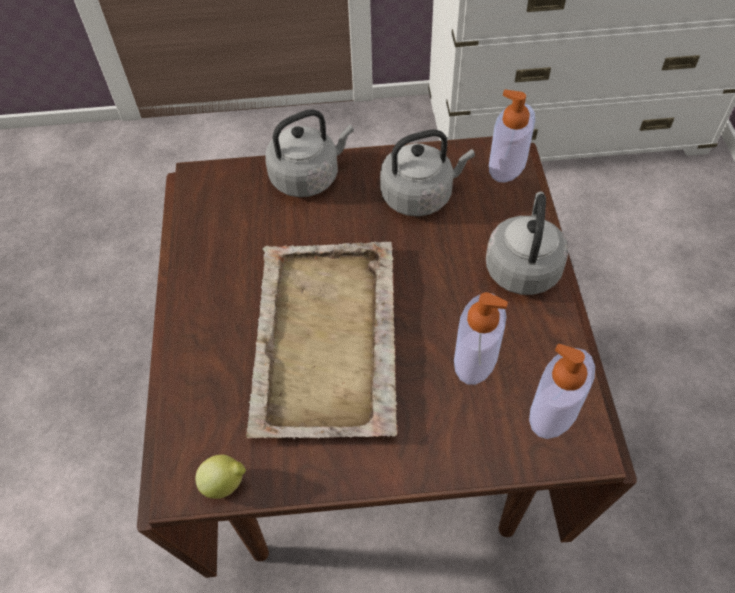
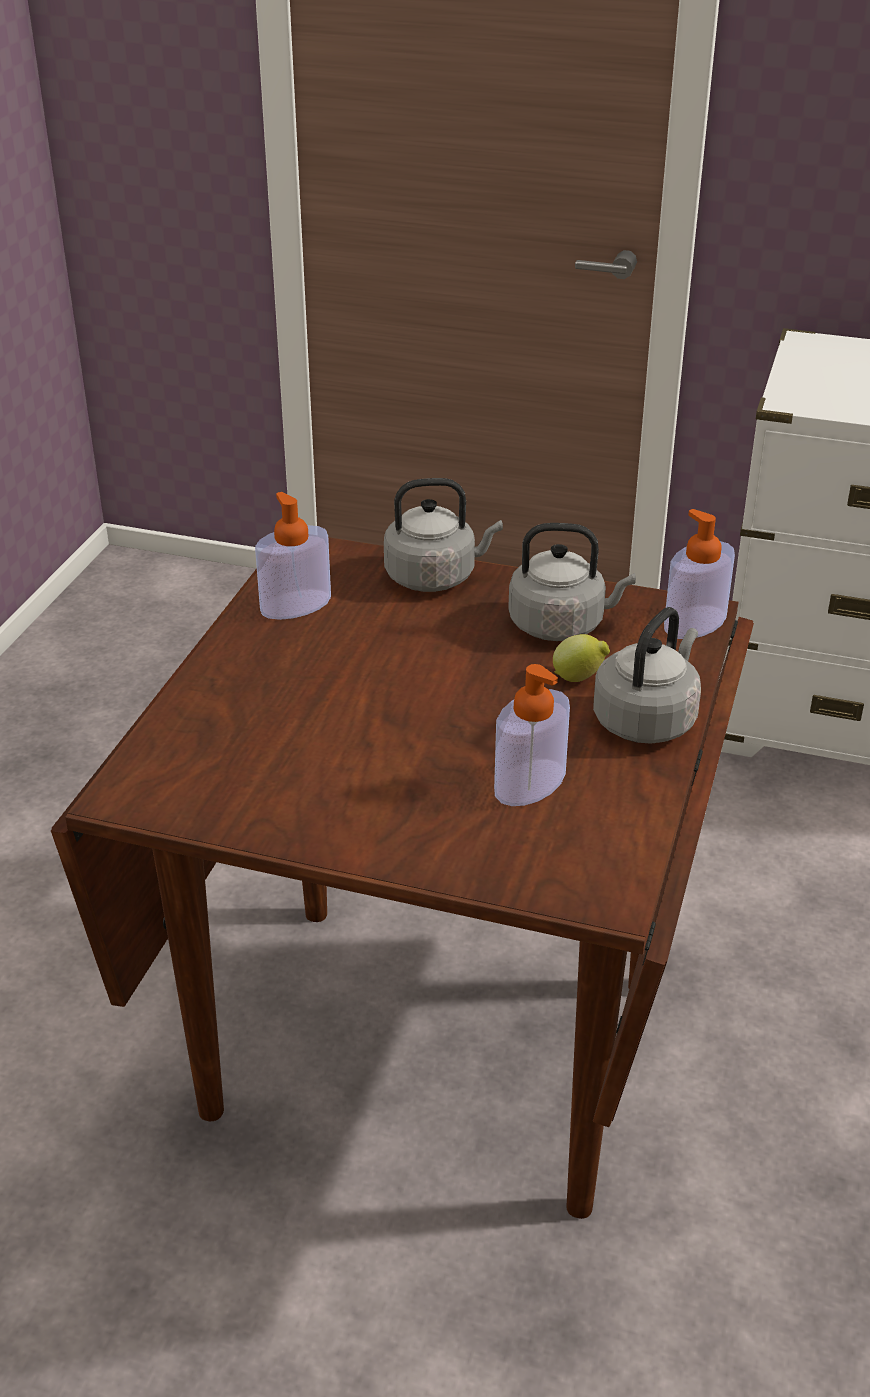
camera: 20 degrees right, 20 degrees down
lemon [195,455,246,499] -> lemon moved to [553,634,610,682]
beige tray [246,242,397,439] -> none
soap dispenser [529,344,595,439] -> soap dispenser moved to [255,492,331,620]

